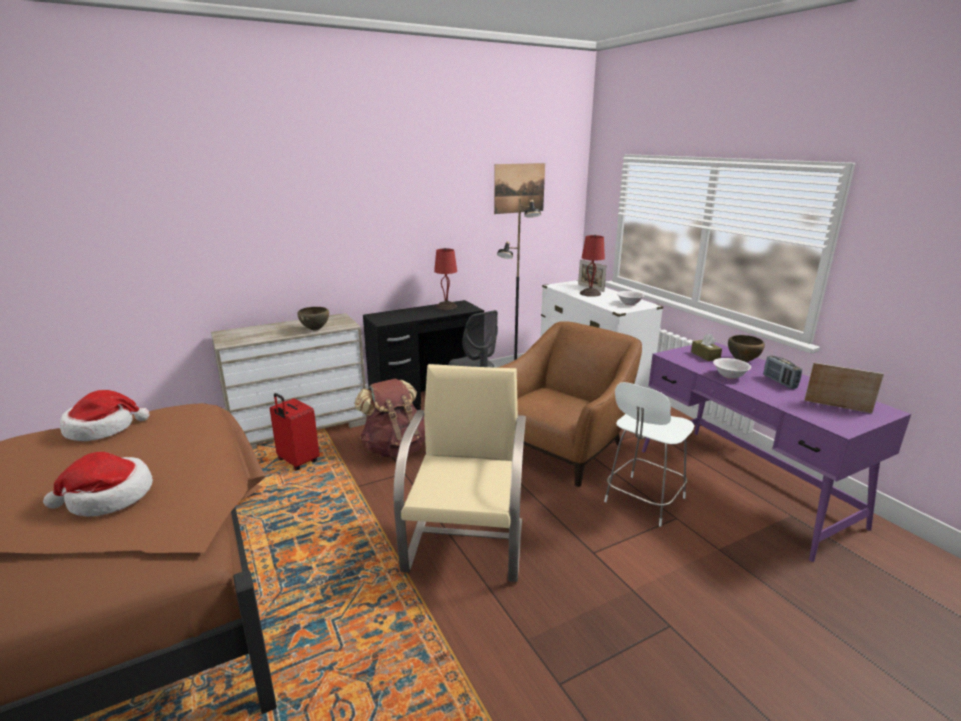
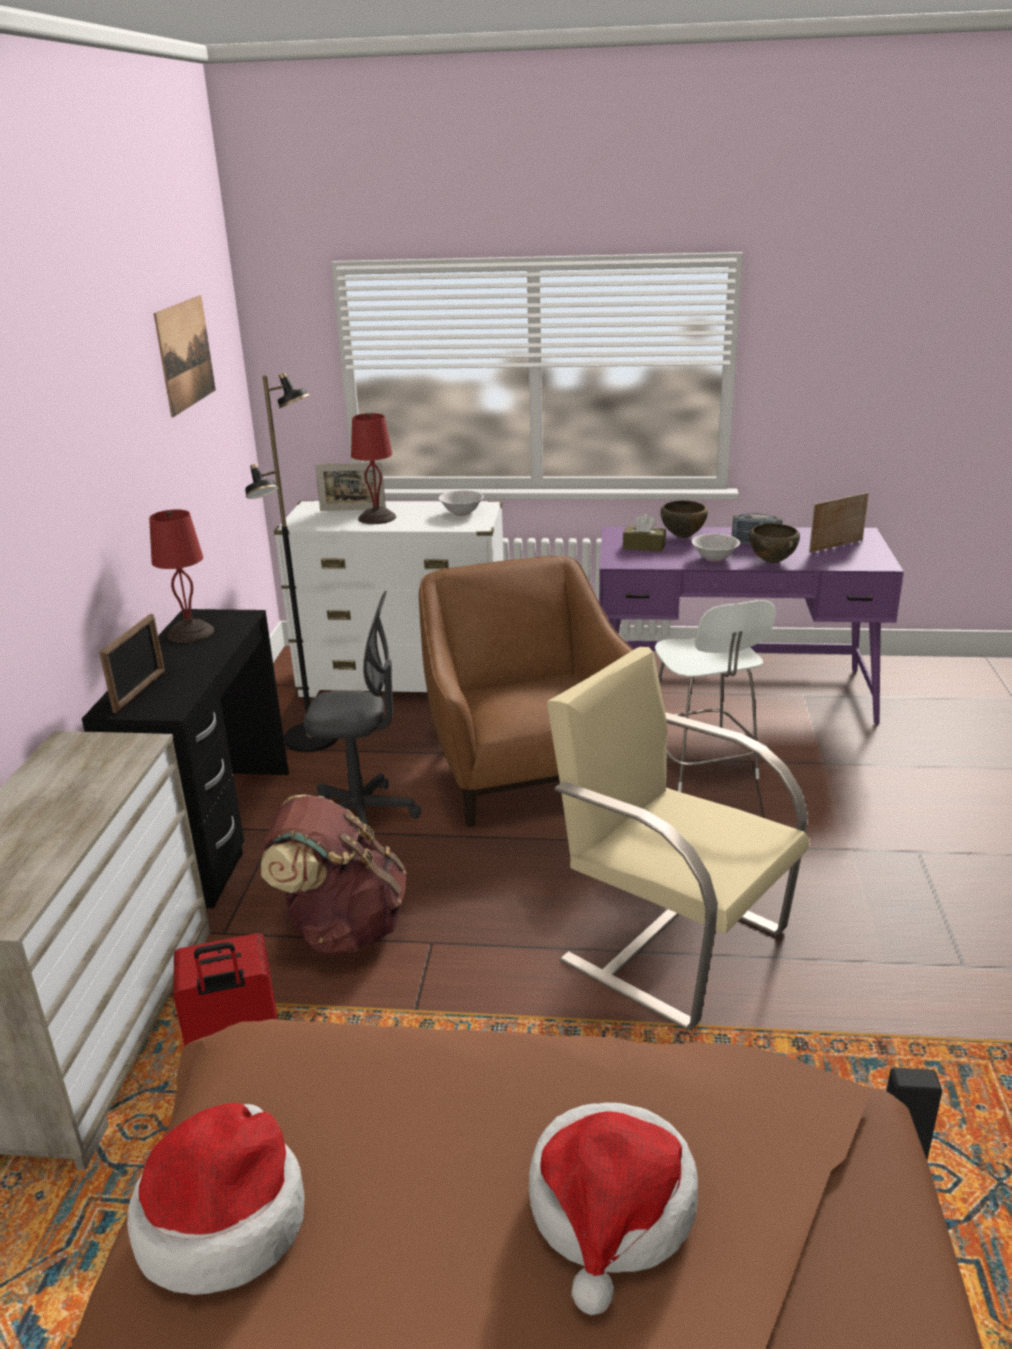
camera: 55 degrees left, 5 degrees up
brown bowl [297,307,329,330] -> brown bowl moved to [750,523,800,563]
none -> picture frame [99,614,165,713]

